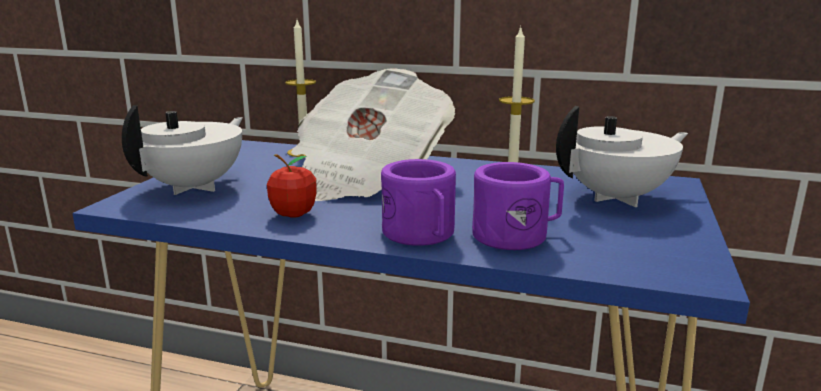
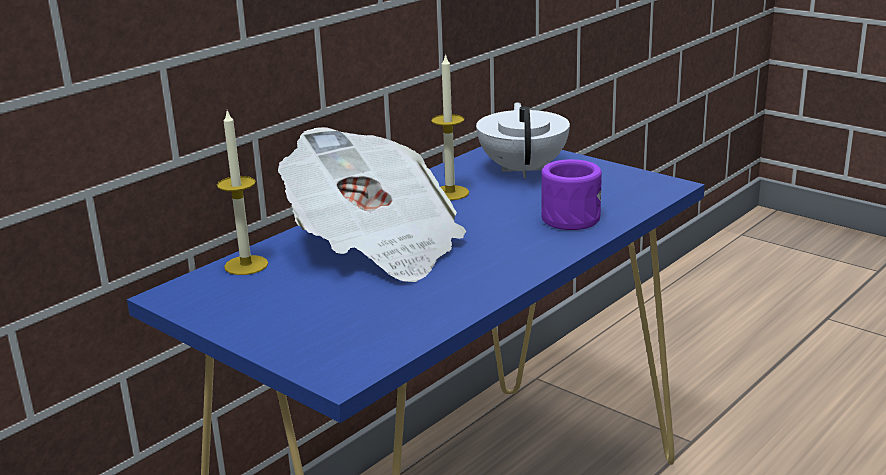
camera: 65 degrees left, 5 degrees up
white teapot [122,105,243,195] -> none
apple [267,154,317,218] -> none
purple mug [381,159,456,246] -> none

